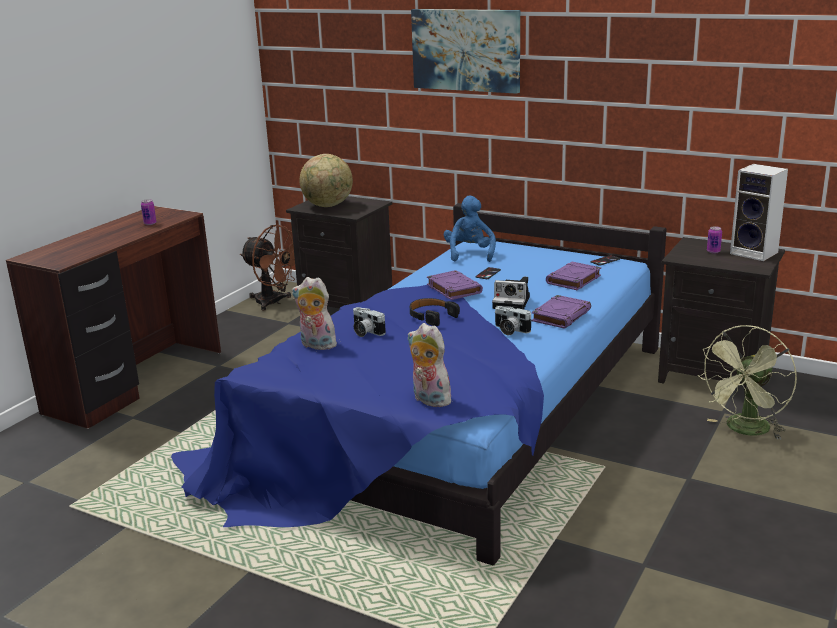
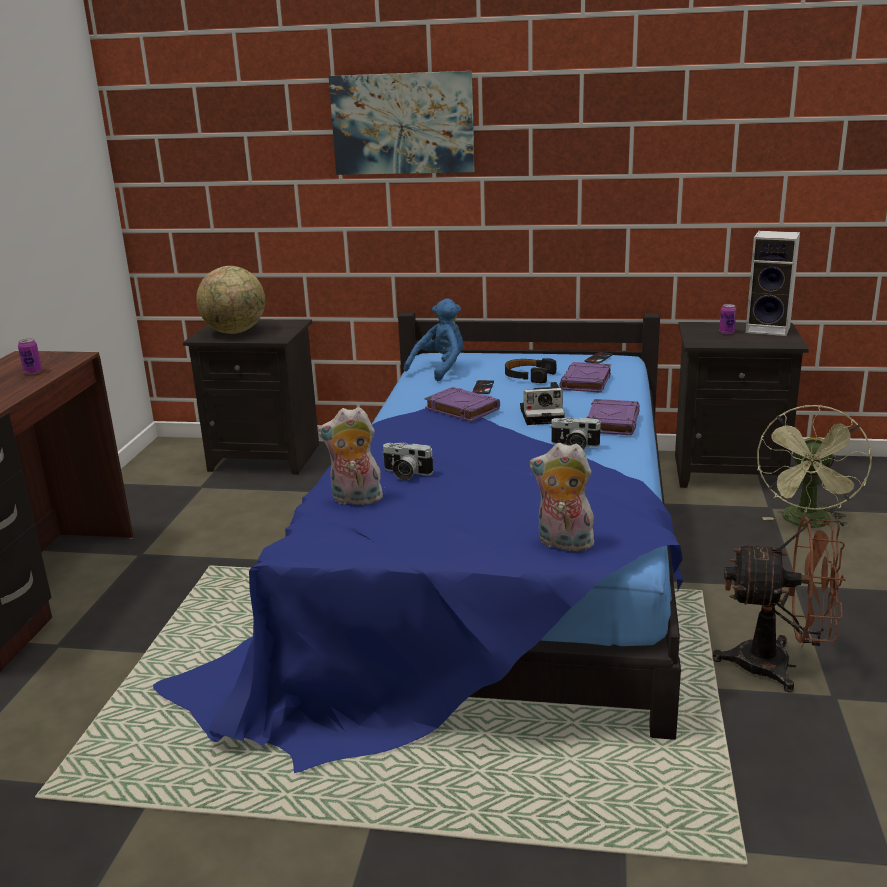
camera: 20 degrees left, 0 degrees up
brown fan [240,225,295,311] -> brown fan moved to [712,516,846,692]
black headphones [410,298,460,326] -> black headphones moved to [505,358,557,383]
blue plush toy [444,196,496,262] -> blue plush toy turned 60 degrees clockwise [404,298,464,381]

